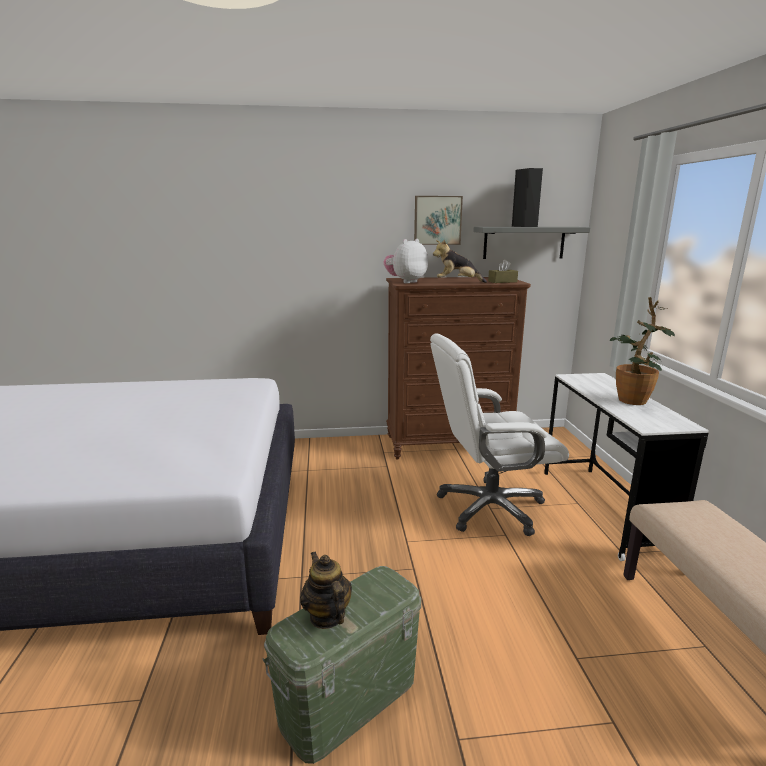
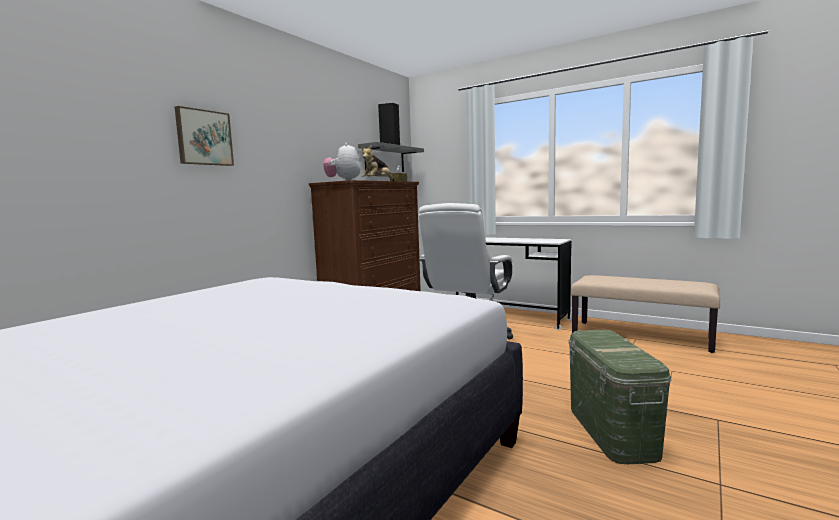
camera: 50 degrees left, 10 degrees down
teapot [300,551,352,629] -> none
picture [414,196,463,245] -> picture moved to [175,106,234,166]
potted plant [610,297,675,405] -> none

